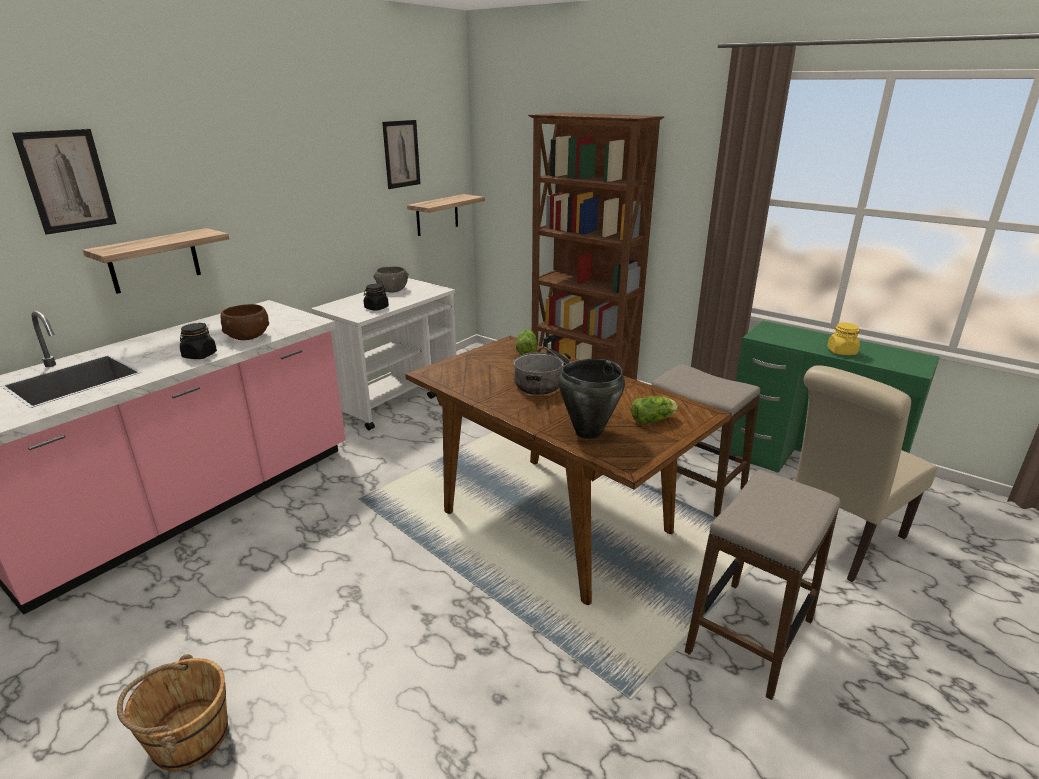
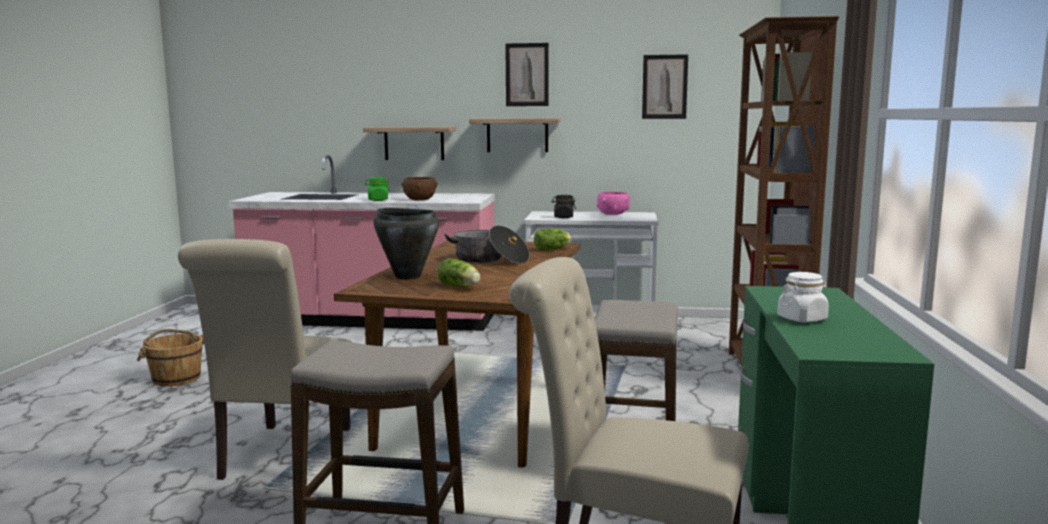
camera: 60 degrees right, 15 degrees down
picture [12,129,117,235] -> picture moved to [505,43,549,106]
black jar [180,323,217,359] -> green jar [365,177,390,201]
grey bowl [374,266,409,293] -> pink bowl [597,192,630,215]
shelf [407,194,485,236] -> shelf moved to [469,118,561,152]
yellow jar [827,323,860,355] -> white jar [778,272,829,322]
none -> beige chair [178,239,352,480]

